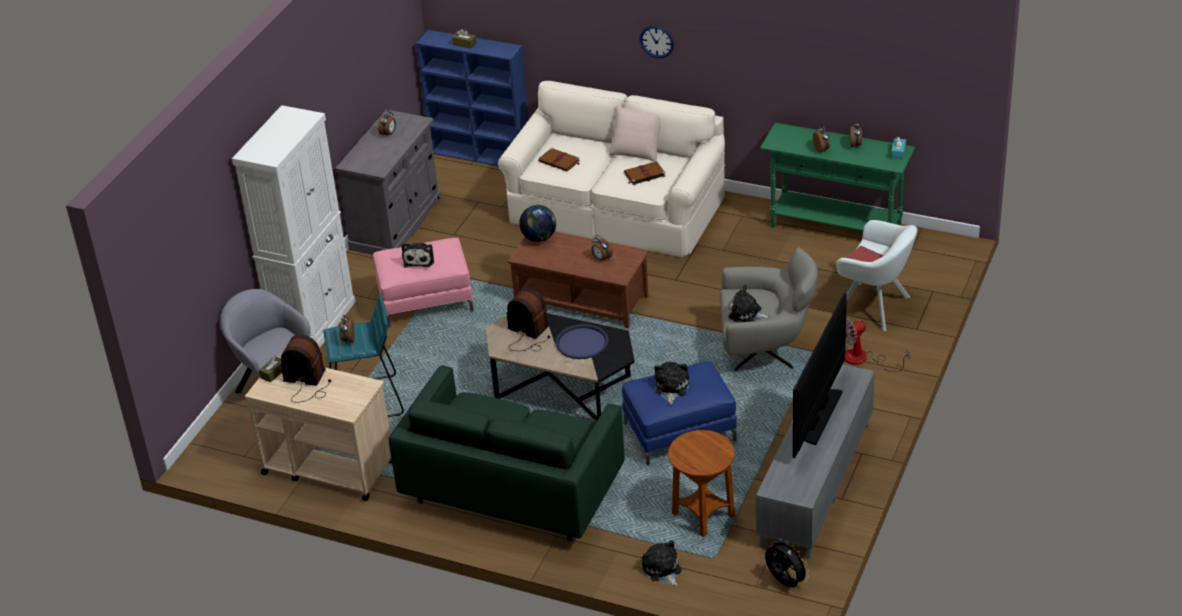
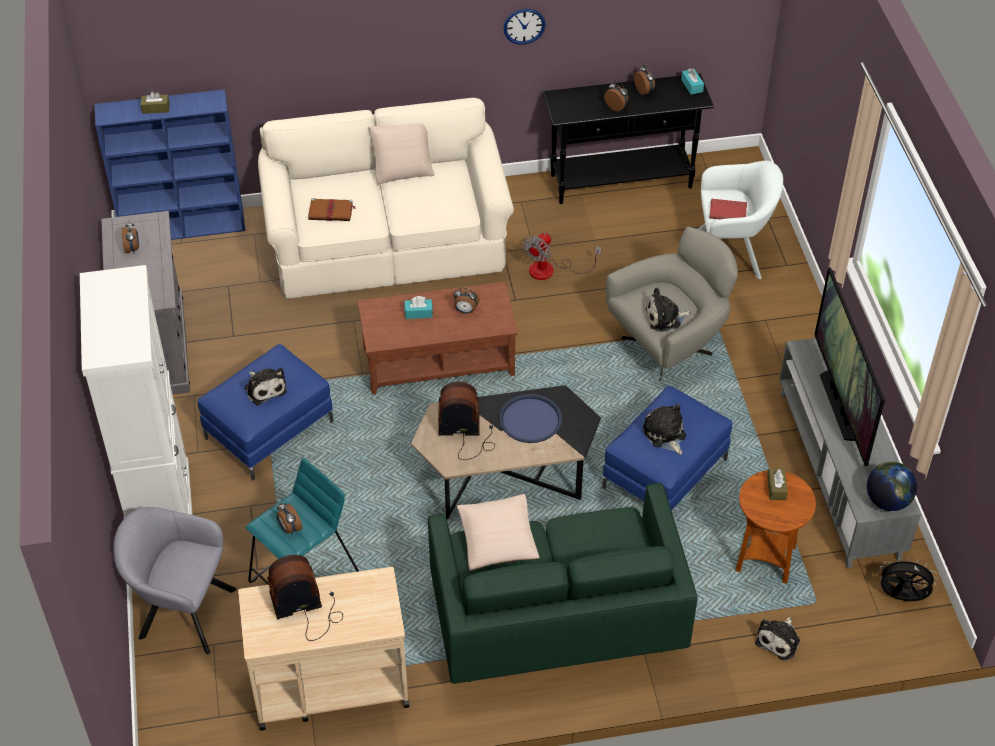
camera: 35 degrees left, 10 degrees up
brown tissue box [259,356,282,383] -> brown tissue box moved to [767,468,788,500]
pink ottoman [373,238,474,328] -> blue ottoman [198,344,334,480]
globe [519,205,556,242] -> globe moved to [867,461,917,511]
brown book [624,161,666,185] -> none
wall clock [640,26,674,58] -> wall clock moved to [503,9,545,45]
plush toy [642,540,681,587] -> plush toy turned 90 degrees counterclockwise [755,617,800,660]
green console table [760,123,915,231] -> black console table [542,73,714,204]
fan [845,318,910,372] -> fan moved to [523,233,601,280]
none -> turquoise tissue box [404,296,433,319]
none -> beige pillow [456,494,539,571]

